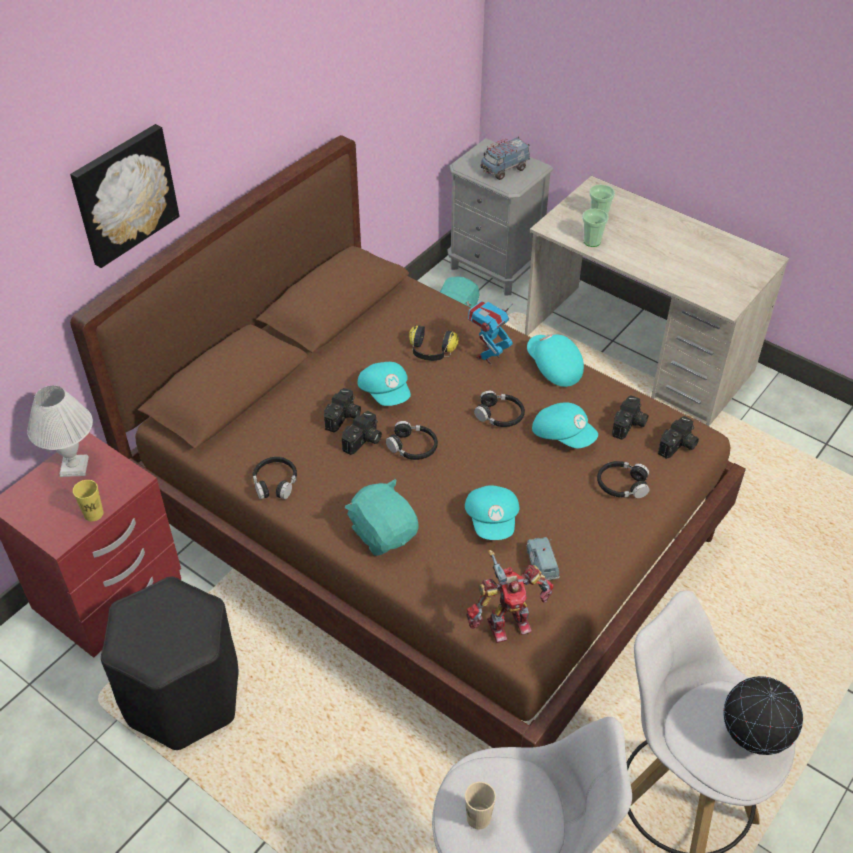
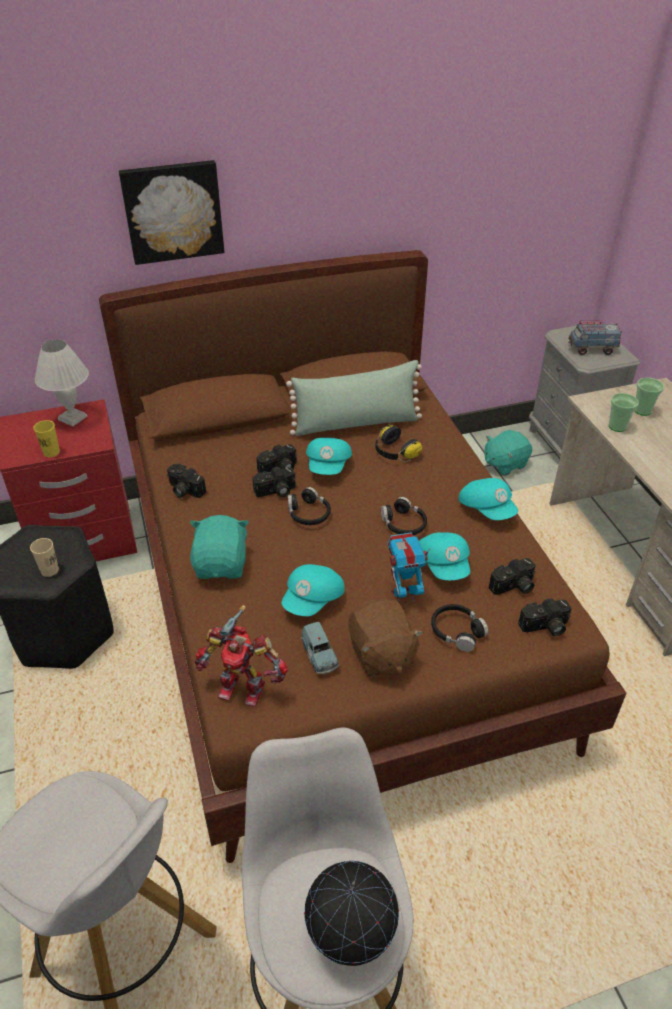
camera: 35 degrees right, 5 degrees down
black headphones [253,457,297,499] -> camera [167,464,206,498]
beige cup [465,782,496,829] -> beige cup moved to [30,538,59,577]
toy robot [468,301,513,364] -> toy robot moved to [387,532,430,604]
blue toy car [526,537,560,580] -> blue toy car turned 135 degrees clockwise [301,622,339,674]
turquoise cap [527,334,584,387] -> turquoise cap turned 150 degrees clockwise [459,478,518,520]
none -> green pillow [286,360,422,436]
none -> brown plush toy [348,599,423,676]

